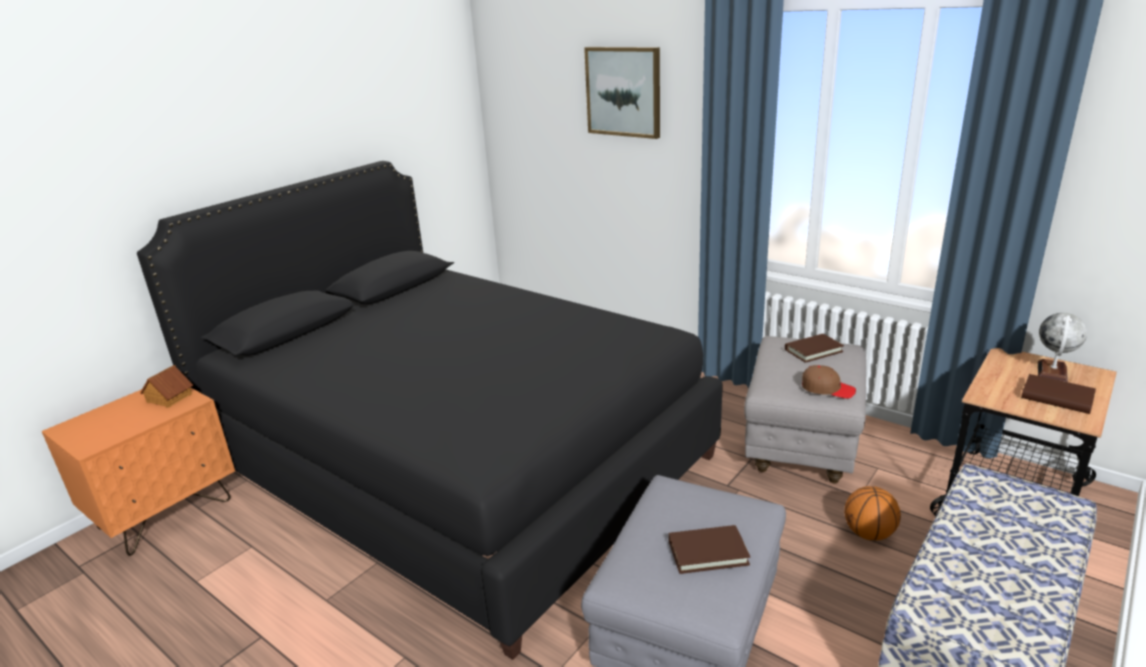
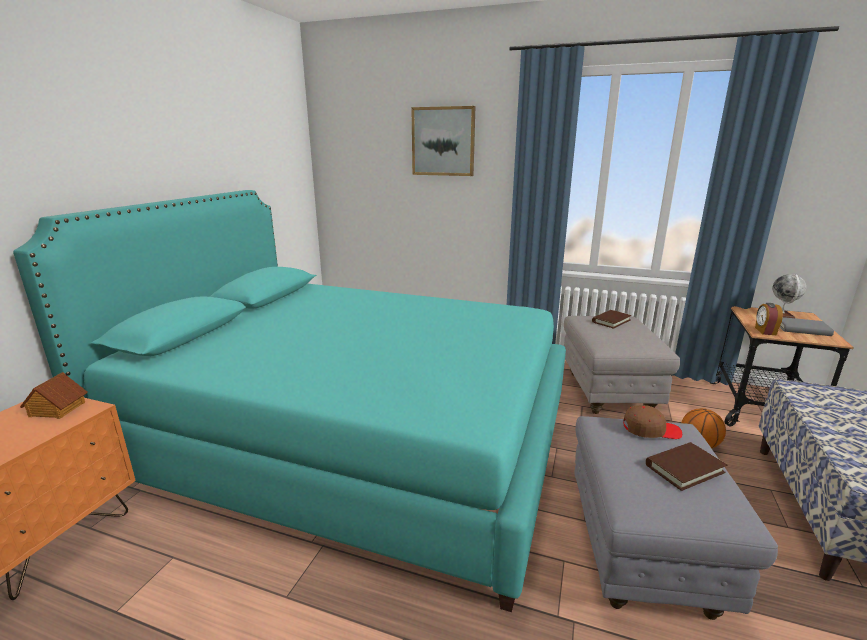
camera: 20 degrees left, 5 degrees down
black bed [137,161,723,660] -> turquoise bed [13,190,566,612]
brown cap [802,365,856,398] -> brown cap moved to [623,405,682,439]
brown book [1021,374,1096,414] -> grey book [780,317,834,336]
none -> alarm clock [755,303,783,335]

